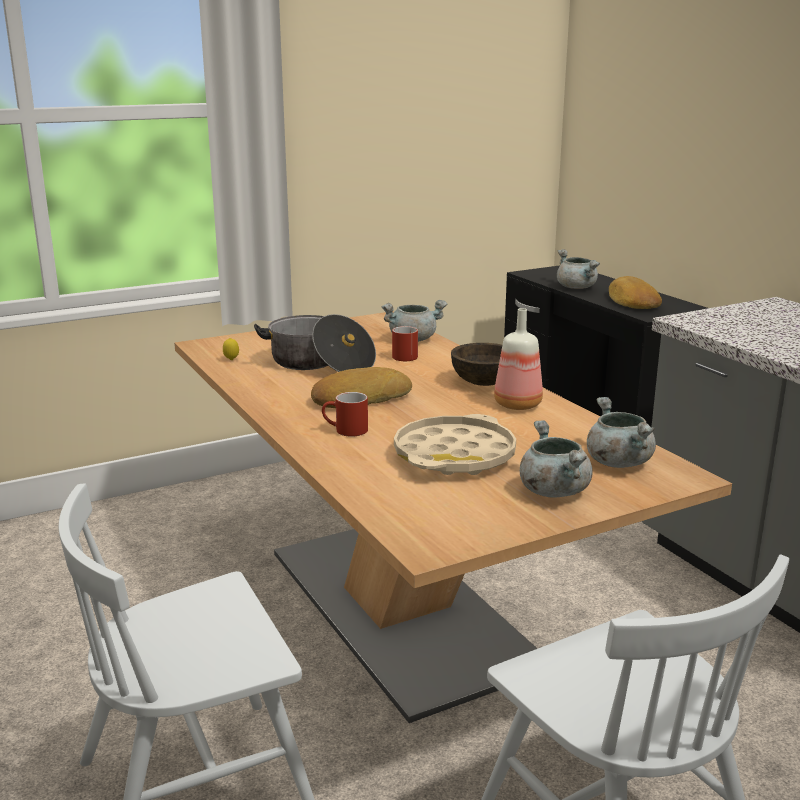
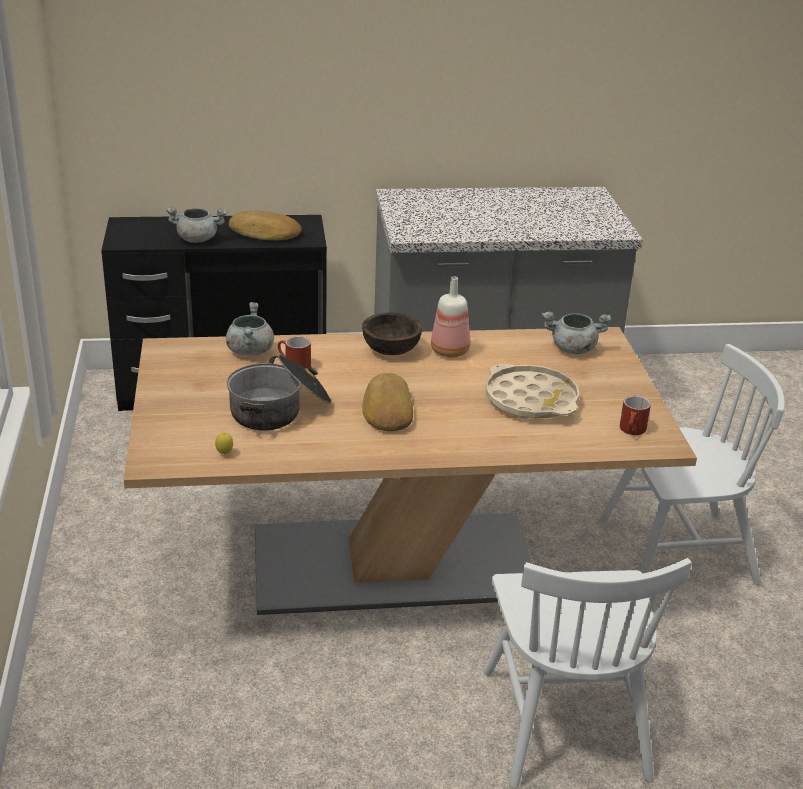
camera: 70 degrees left, 10 degrees up
red mug [322,392,368,437] -> red mug moved to [620,396,651,435]
grey cooking pot [520,421,593,497] -> none

